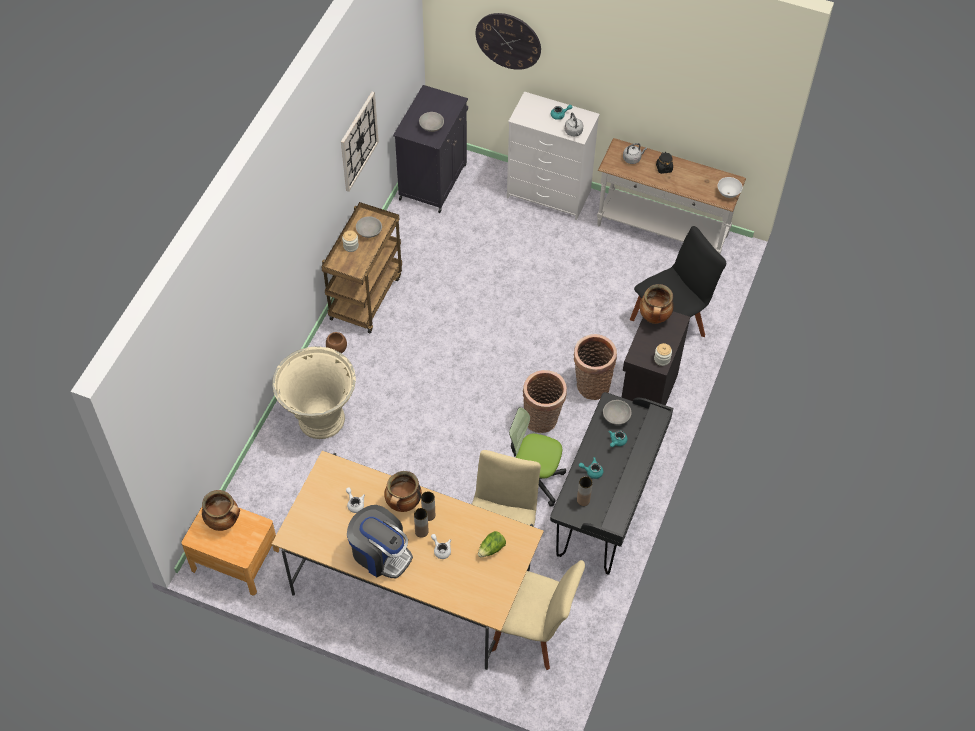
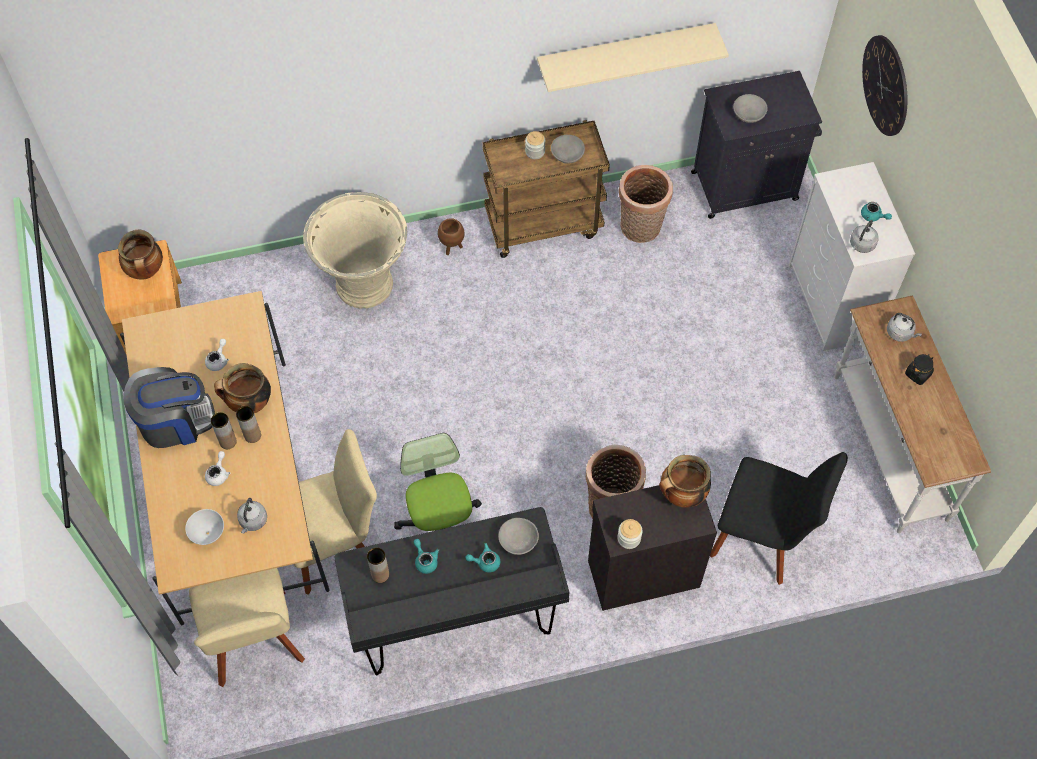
camera: 55 degrees right, 5 degrees up
wall clock [341,92,379,192] -> beige shelf [537,23,729,92]
coffee machine [347,505,413,578] -> coffee machine turned 105 degrees counterclockwise [123,367,215,448]
lettuce [478,531,506,557] -> grey kettle [237,498,267,534]
basket [523,370,567,433] -> basket moved to [619,165,673,243]
white bowl [718,177,743,198] -> white bowl moved to [185,509,224,545]

